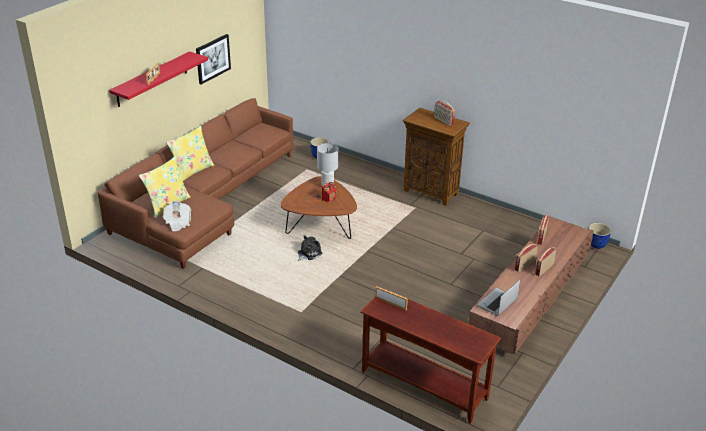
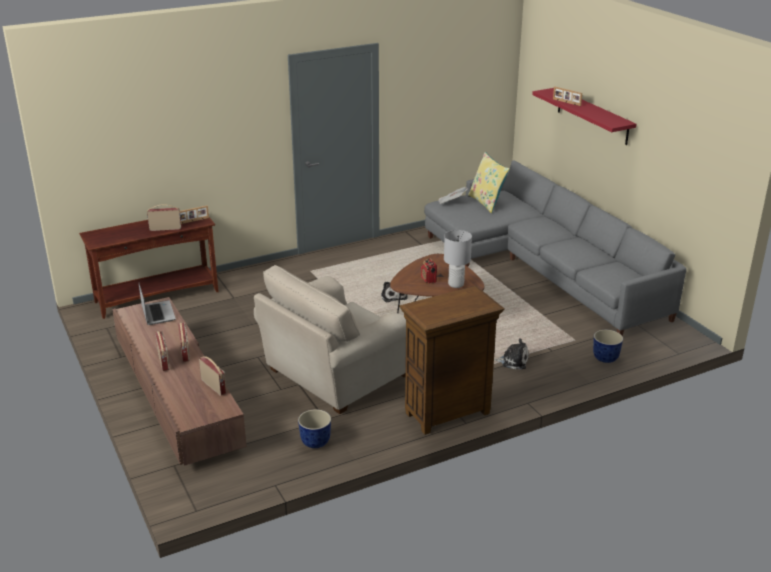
camera: 120 degrees right, 5 degrees down
brown sofa [98,98,294,269] -> grey sofa [424,160,687,336]
yellow pillow [166,125,214,181] -> none
picture [196,34,231,84] -> none
radio [434,100,455,126] -> radio moved to [147,204,181,231]
planter [588,223,611,249] -> planter moved to [298,409,331,448]
none -> beige armchair [254,265,406,414]
none -> plush toy [494,338,529,370]

